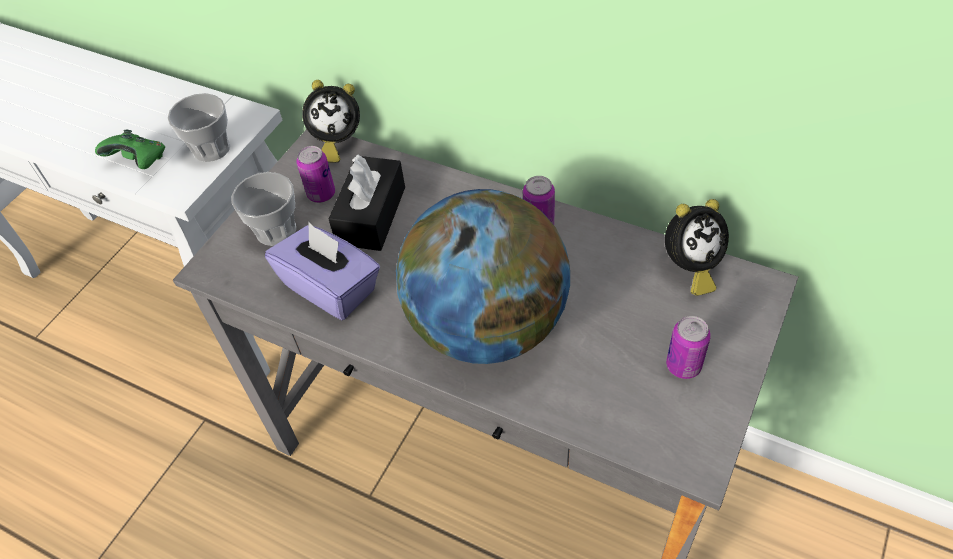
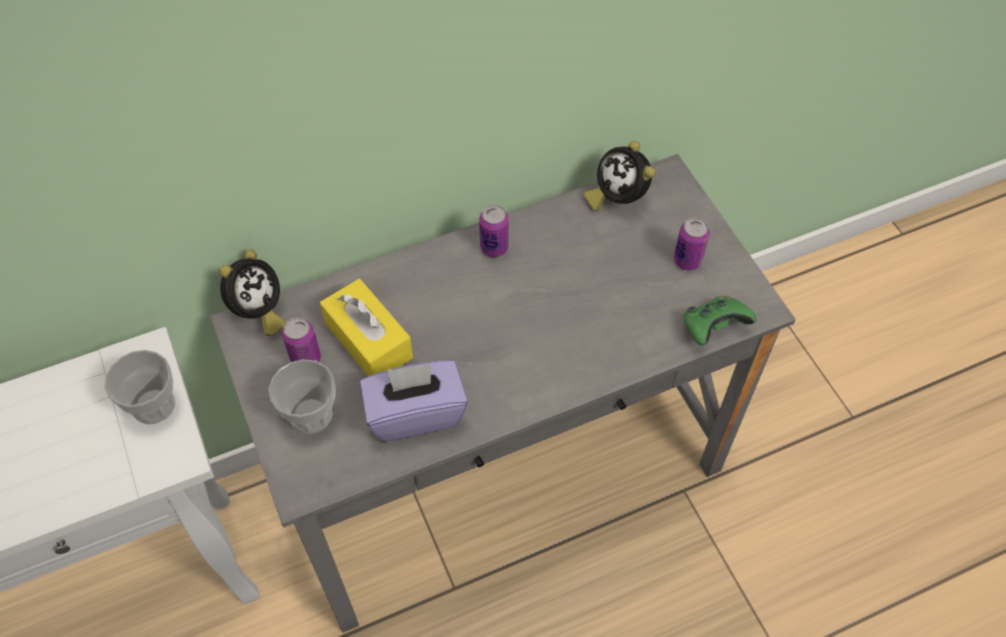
camera: 55 degrees left, 5 degrees up
green game controller [95,130,165,169] -> green game controller moved to [683,296,757,346]
black tissue box [329,155,405,251] -> yellow tissue box [320,279,413,376]
globe [396,189,570,364] -> none
alarm clock [665,199,729,296] -> alarm clock turned 135 degrees clockwise [584,141,655,211]

